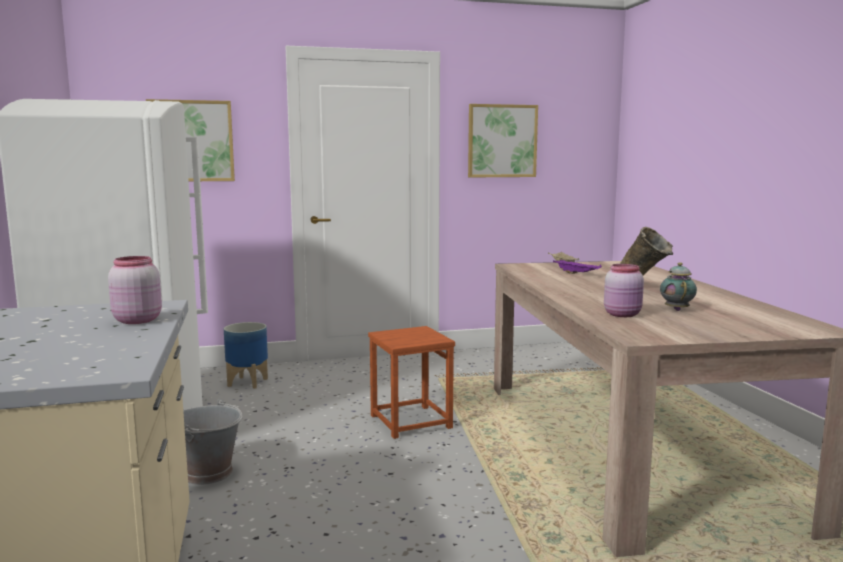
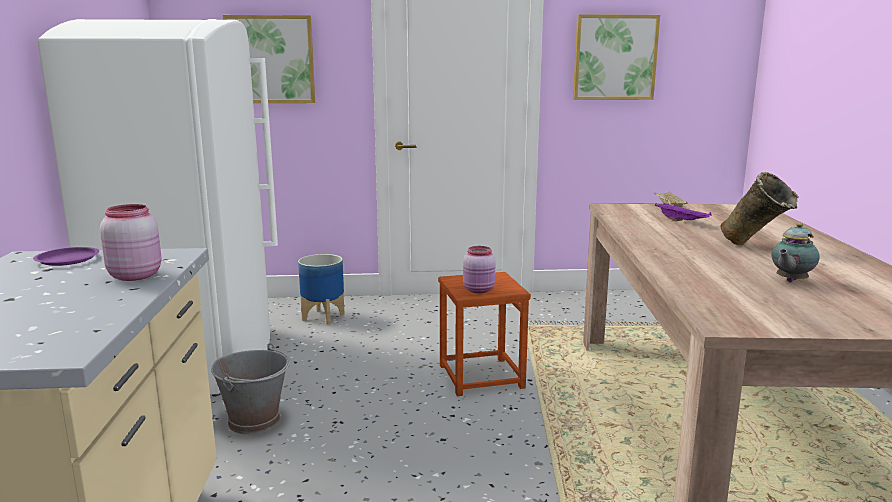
camera: 10 degrees right, 5 degrees up
pink jar [604,264,644,317] -> pink jar moved to [463,246,496,293]
teapot [660,262,697,311] -> teapot turned 150 degrees counterclockwise [772,223,820,282]
none -> purple plate [33,247,99,266]

